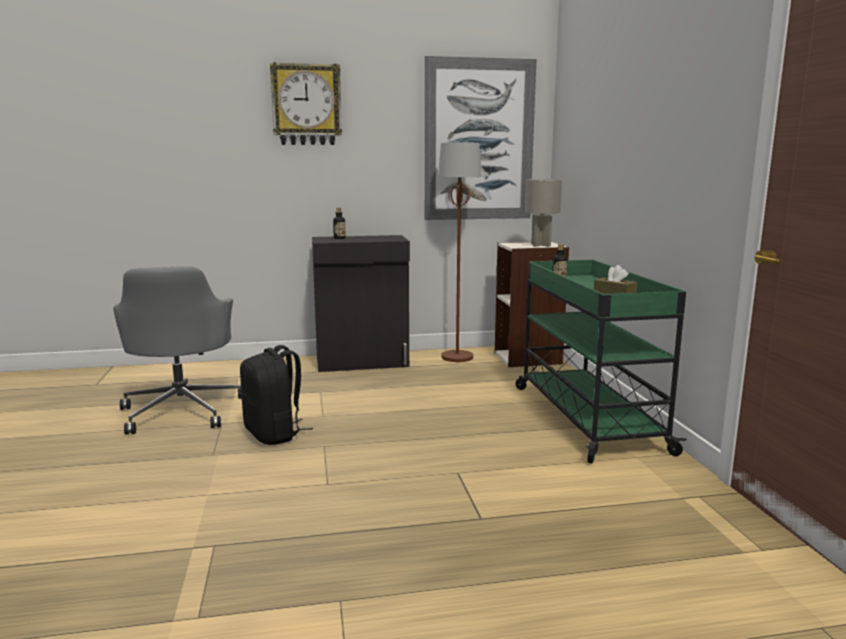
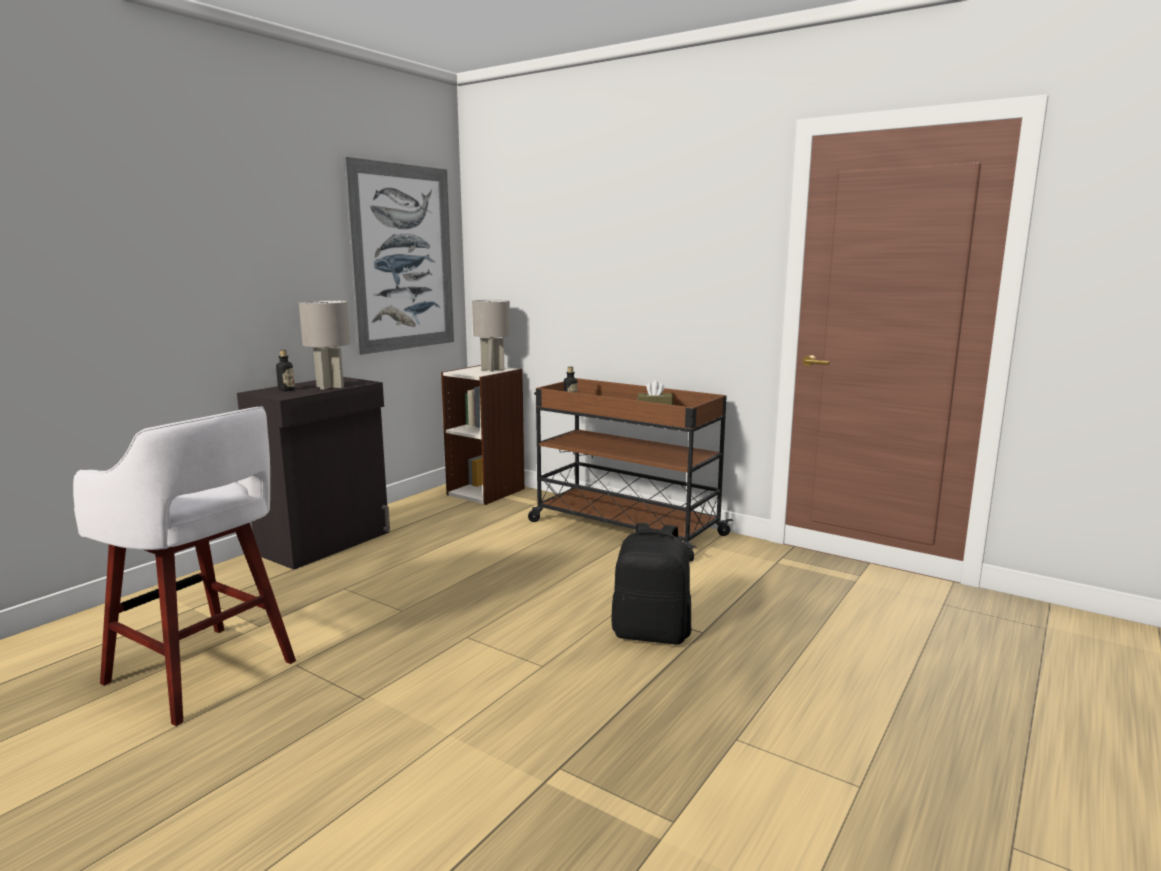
camera: 45 degrees left, 0 degrees up
grey office chair [113,266,242,435] -> white stool [73,406,296,726]
black backpack [240,345,313,445] -> black backpack moved to [611,523,692,644]
wall clock [270,62,342,145] -> none
brown floor lamp [438,143,482,362] -> none
green cart [516,260,687,464] -> brown cart [528,378,733,562]
none -> grey table lamp [299,300,350,390]

